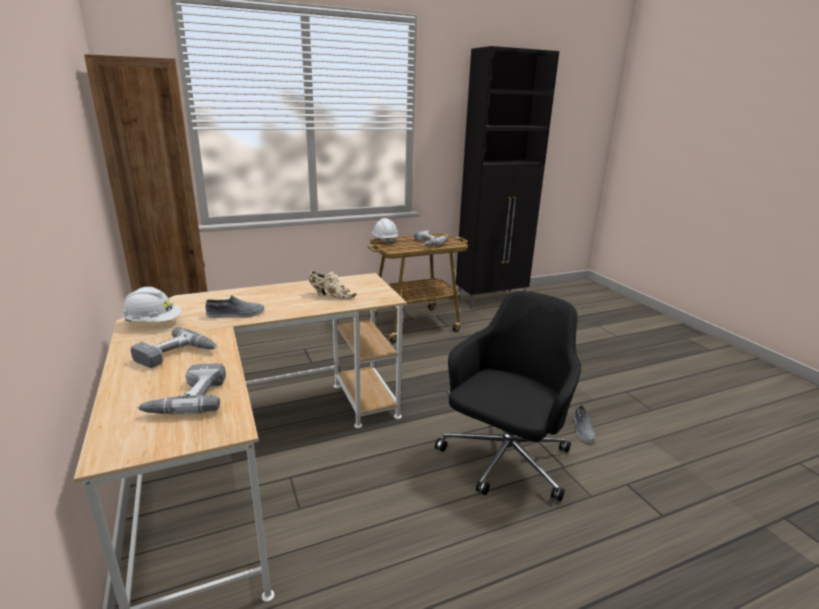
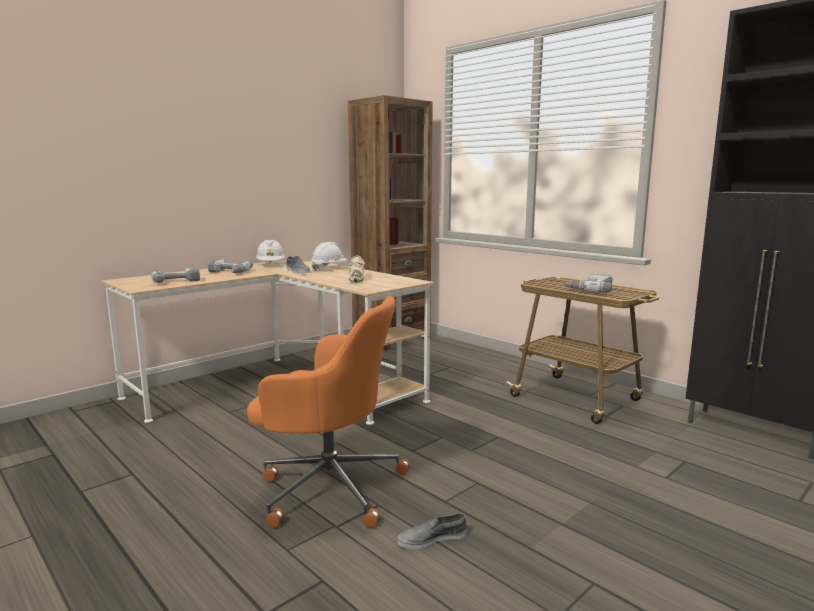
camera: 70 degrees right, 10 degrees down
white hard hat [372,218,398,244] -> white hard hat moved to [311,242,348,271]
black office chair [435,291,581,501] -> orange office chair [247,296,410,528]

